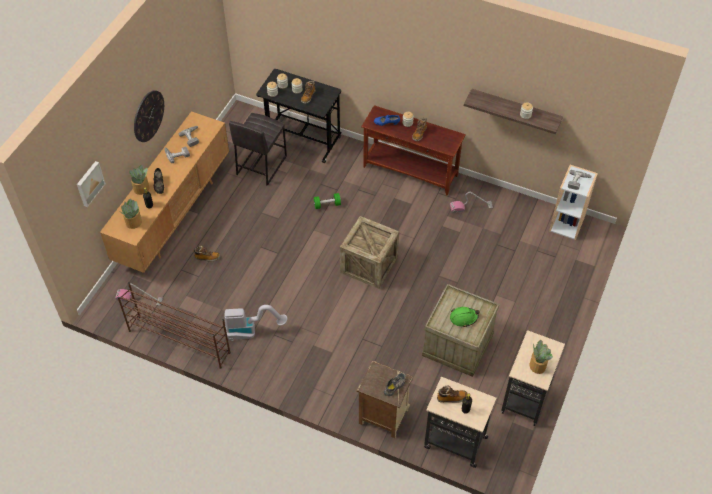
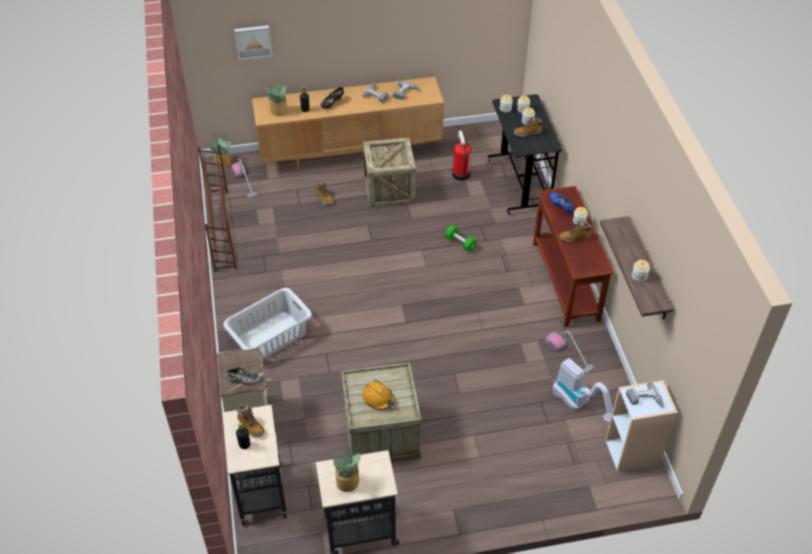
camera: 55 degrees right, 5 degrees down
potted plant [129,165,149,195] -> potted plant moved to [210,138,231,168]
wall clock [134,90,164,142] -> none
vacuum cleaner [225,305,287,341] -> vacuum cleaner moved to [552,358,613,422]
grey stool [229,113,287,186] -> fire extinguisher [452,131,471,181]
crate [340,216,399,289] -> crate moved to [363,138,416,208]
green hard hat [450,307,480,327] -> orange hard hat [362,380,394,410]
none -> grey laundry basket [223,288,312,359]

